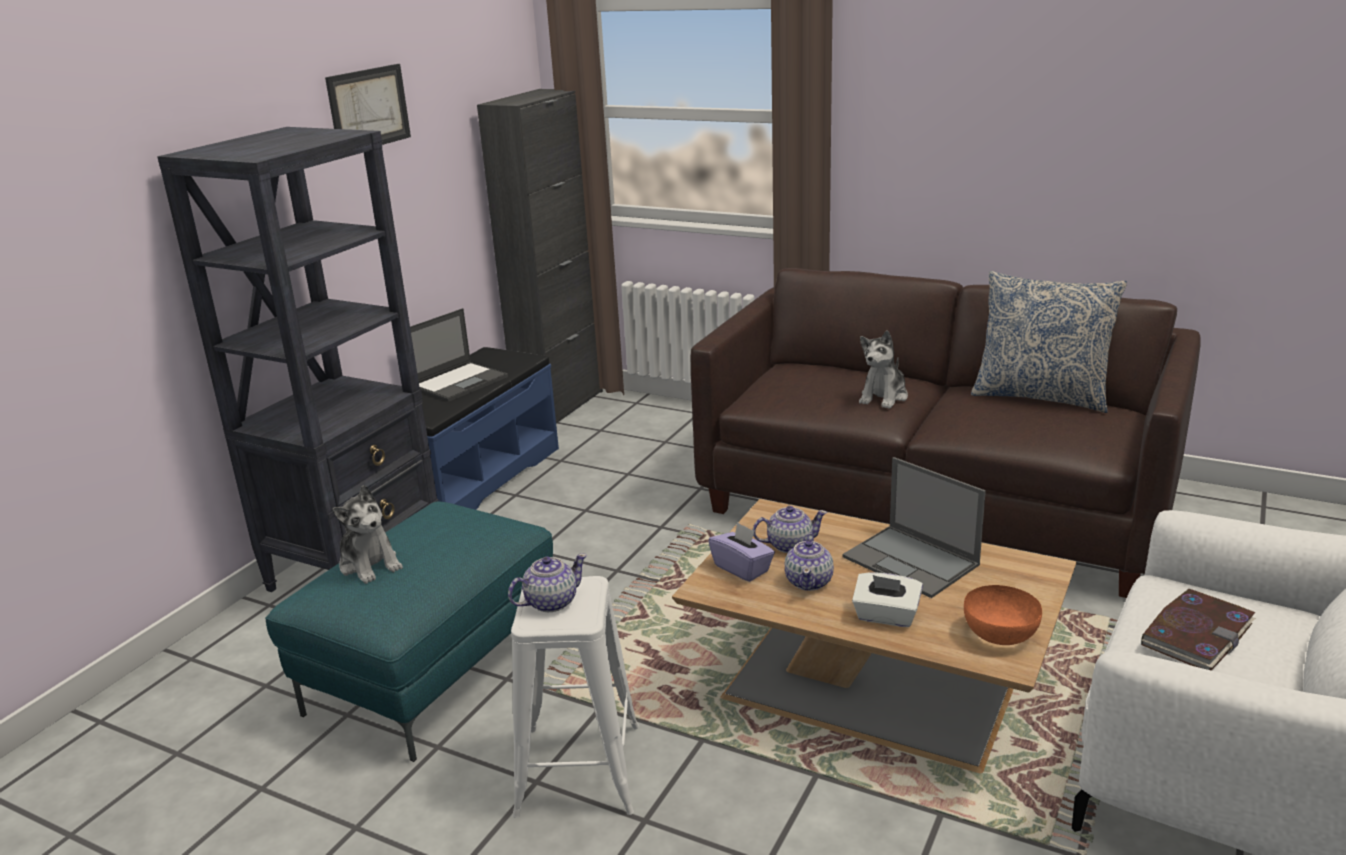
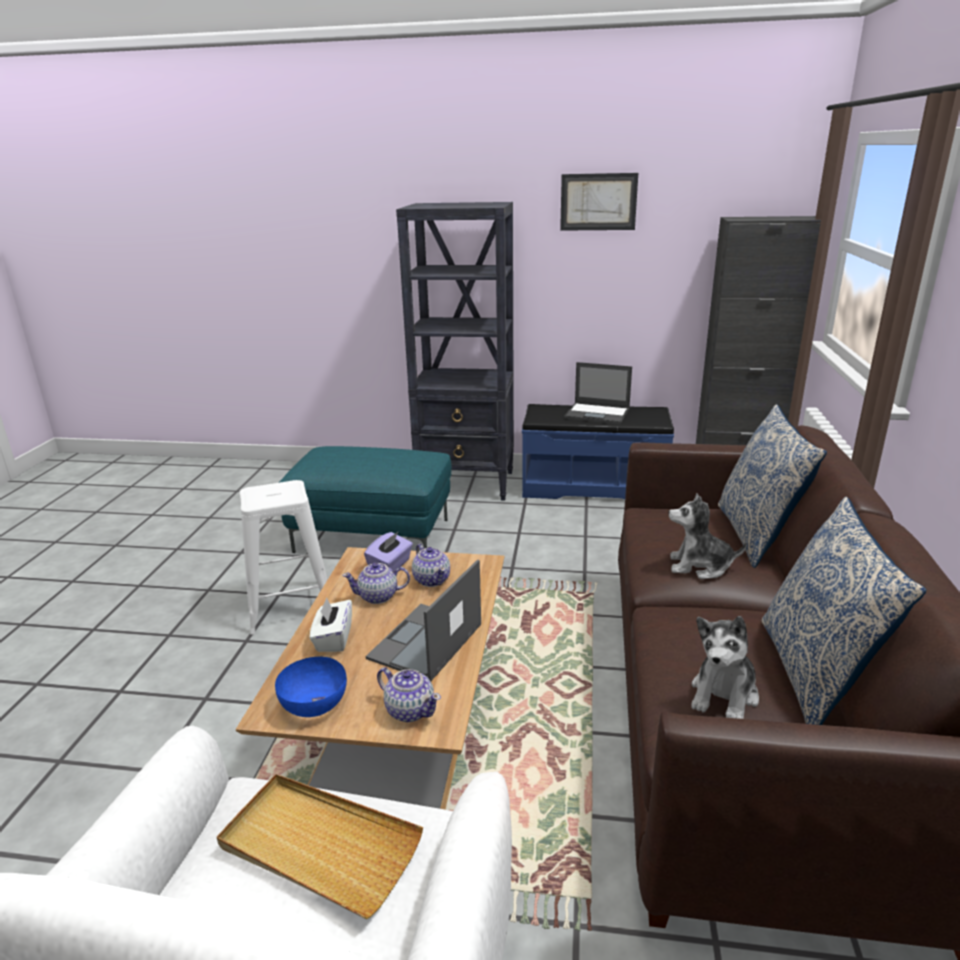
camera: 70 degrees right, 0 degrees up
plush toy [332,485,403,584] -> plush toy moved to [691,616,759,719]
teapot [508,553,587,612] -> teapot moved to [377,667,441,722]
orange bowl [964,585,1042,645] -> blue bowl [275,657,347,717]
book [1141,589,1256,670] -> beige tray [217,774,423,919]
none -> pillow [718,404,827,568]

